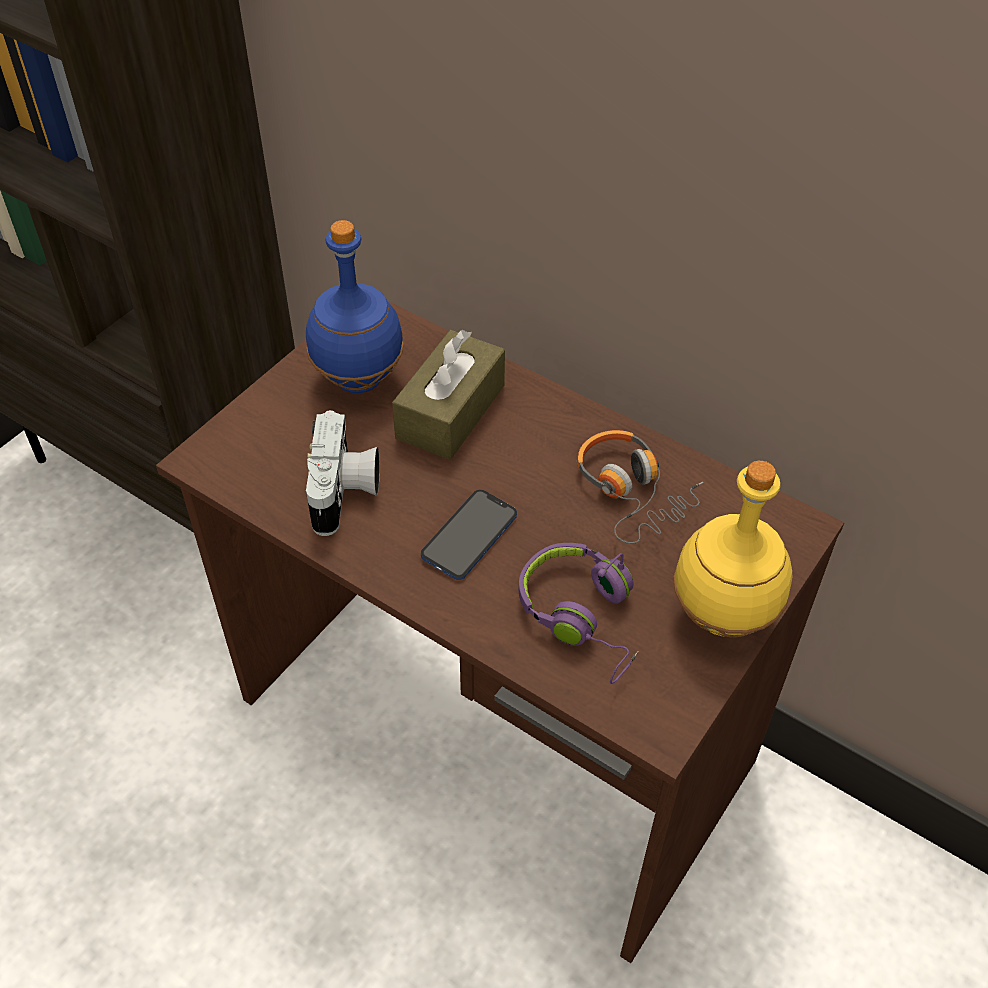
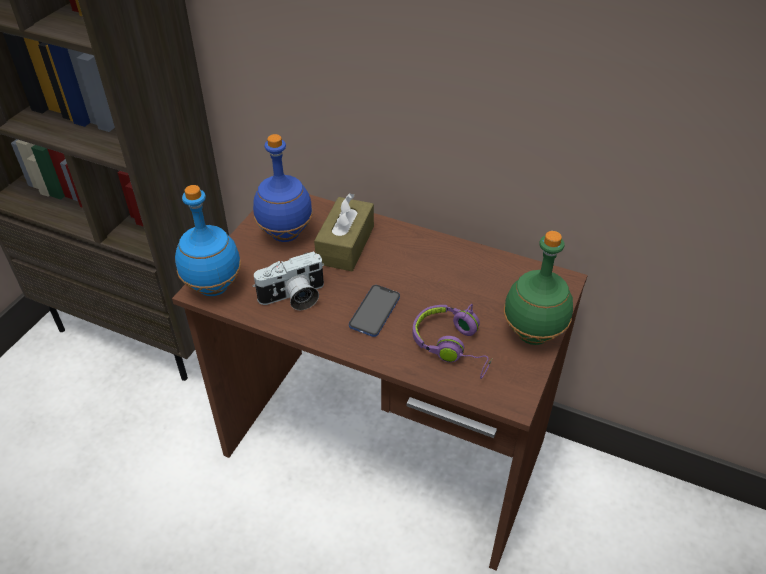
camera: 10 degrees left, 5 degrees down
camera [306,410,380,536] -> camera turned 75 degrees clockwise [253,251,324,310]
headphones [577,430,704,544] -> none
yellow bottle [673,461,792,638] -> green bottle [504,231,573,345]
none -> blue bottle [175,185,241,296]

